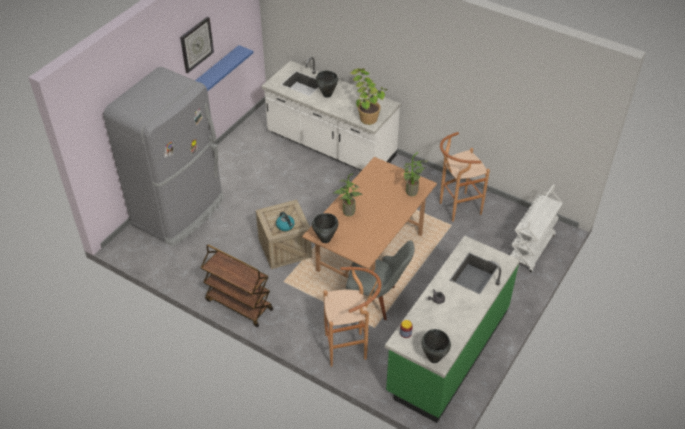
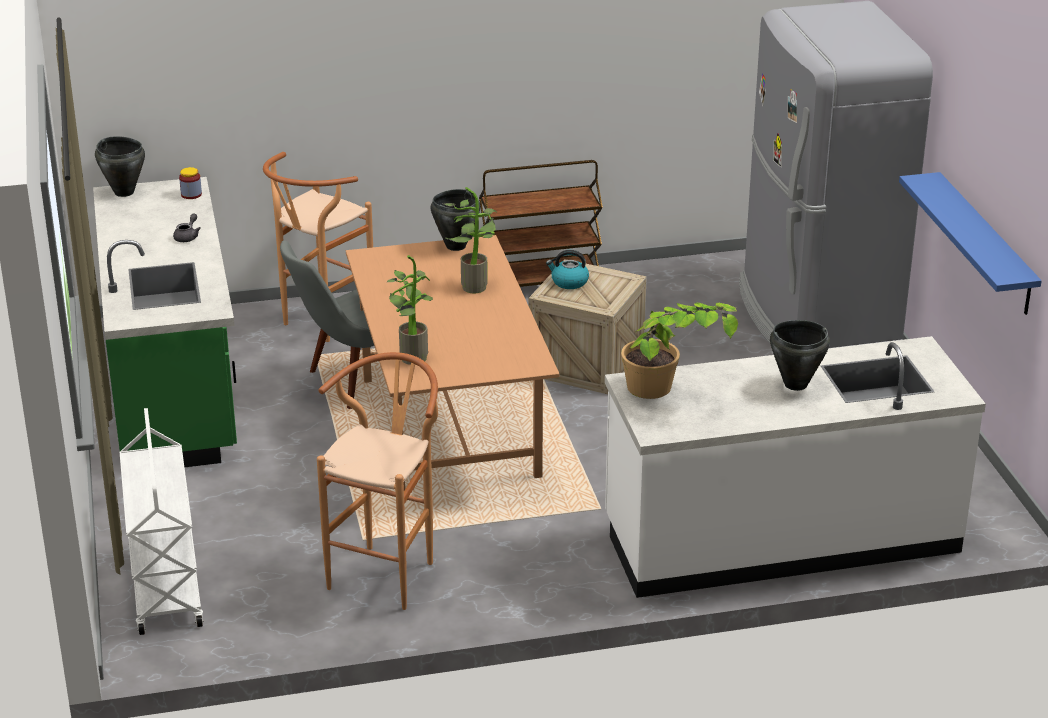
camera: 135 degrees right, 15 degrees down
wall clock [180,17,214,73] -> none

